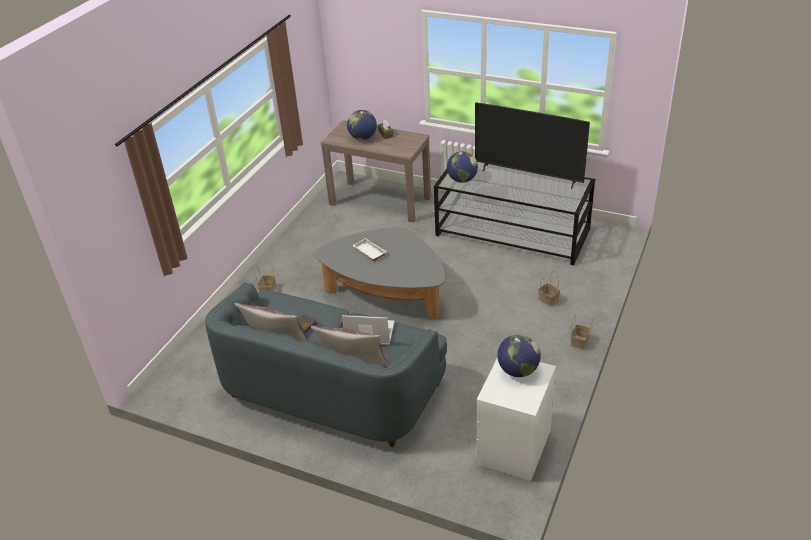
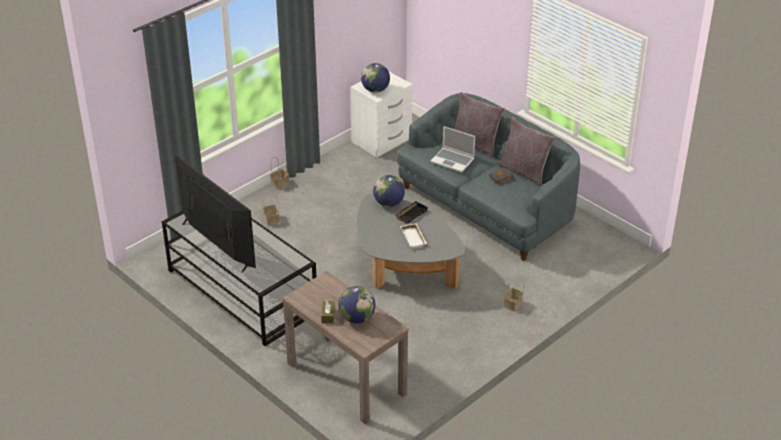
camera: 160 degrees left, 0 degrees up
globe [447,151,478,183] -> globe moved to [373,175,405,207]
none -> black tray [395,201,429,224]

